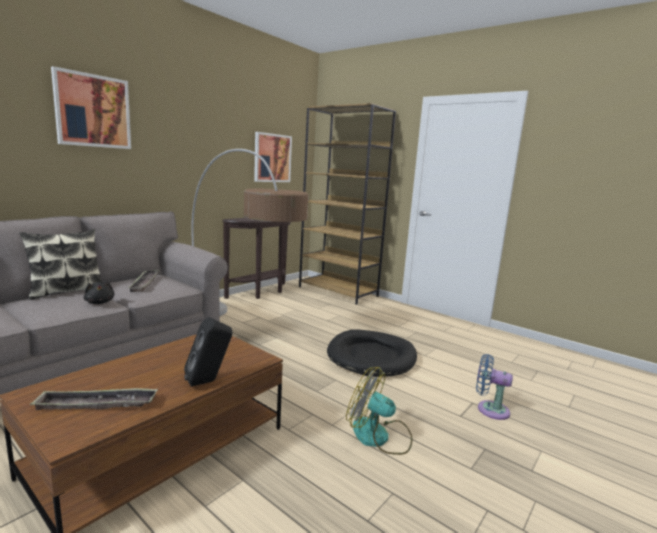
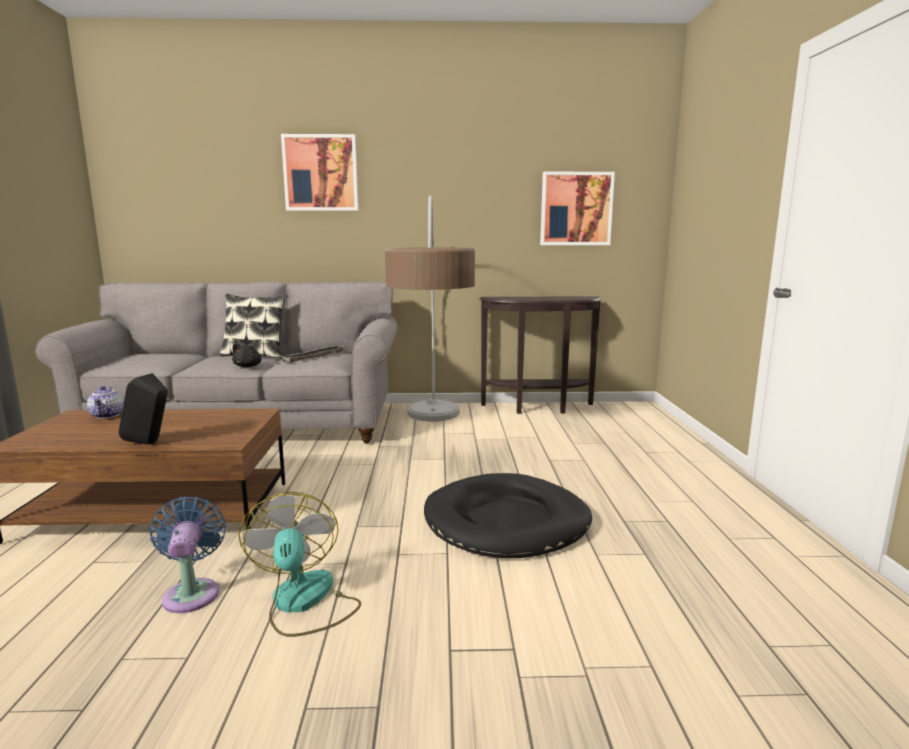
camera: 50 degrees right, 0 degrees up
tray [30,388,158,410] -> none
brown bookcase [299,103,396,305] -> none
blue fan [476,354,513,420] -> blue fan moved to [150,497,226,613]
none -> teapot [87,386,124,419]

